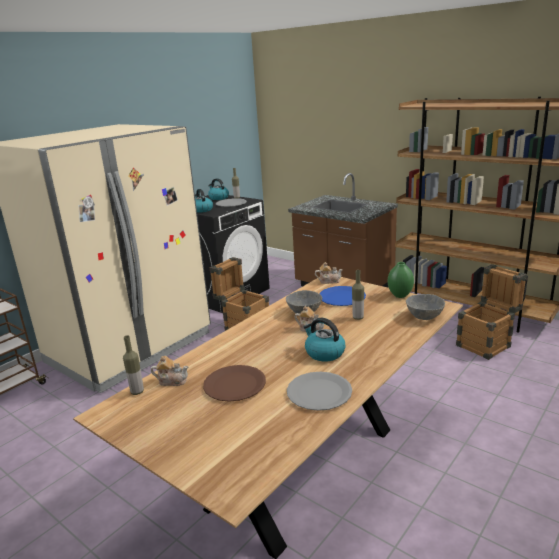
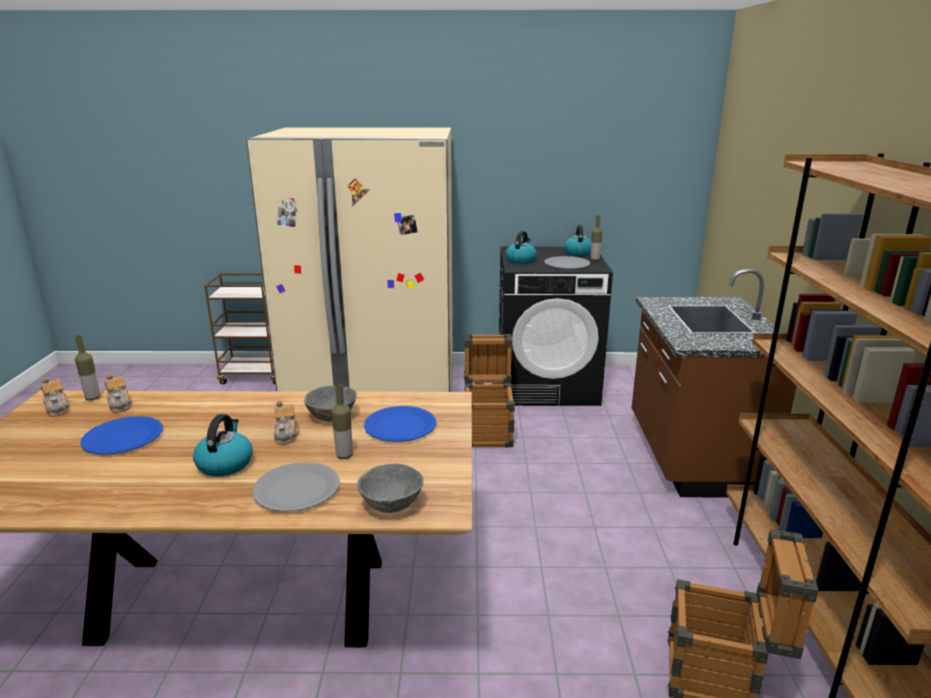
camera: 50 degrees right, 0 degrees up
brown plate [203,365,266,402] -> blue plate [80,416,163,455]
grey plate [287,372,352,411] -> grey plate moved to [252,462,340,512]
teapot [315,262,343,284] -> teapot moved to [41,377,70,417]
green vase [388,262,414,298] -> none

